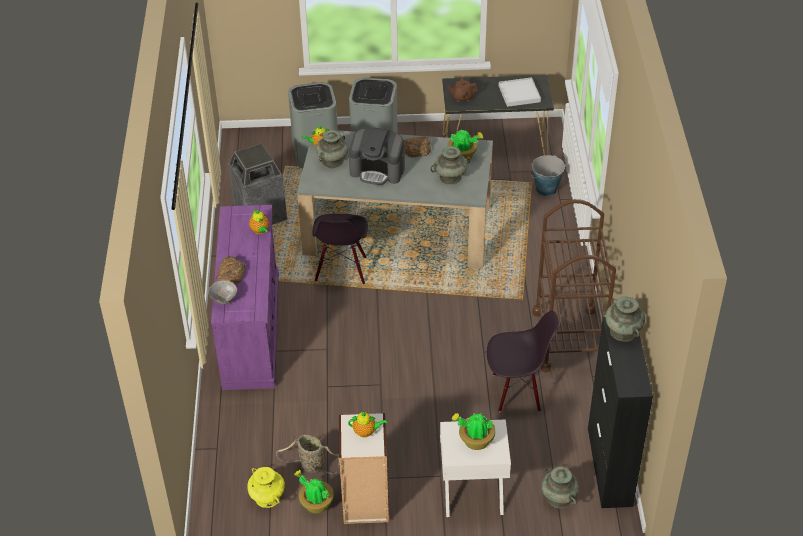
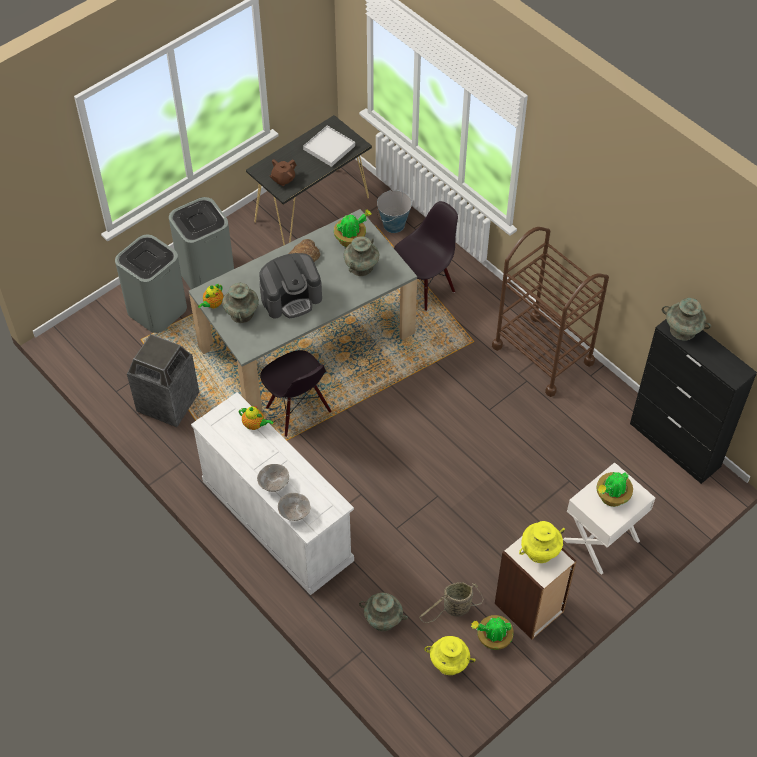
camera: 40 degrees left, 10 degrees up
purple dresser [211,205,279,390] -> white dresser [191,392,354,595]
bread [216,256,246,284] -> grey bowl [257,464,289,492]
teapot [348,411,388,437] -> yellow vase [519,521,565,563]
black chair [487,310,559,412] -> black chair moved to [394,201,458,311]
turquoise vase [542,466,579,508] -> turquoise vase moved to [359,592,408,631]

